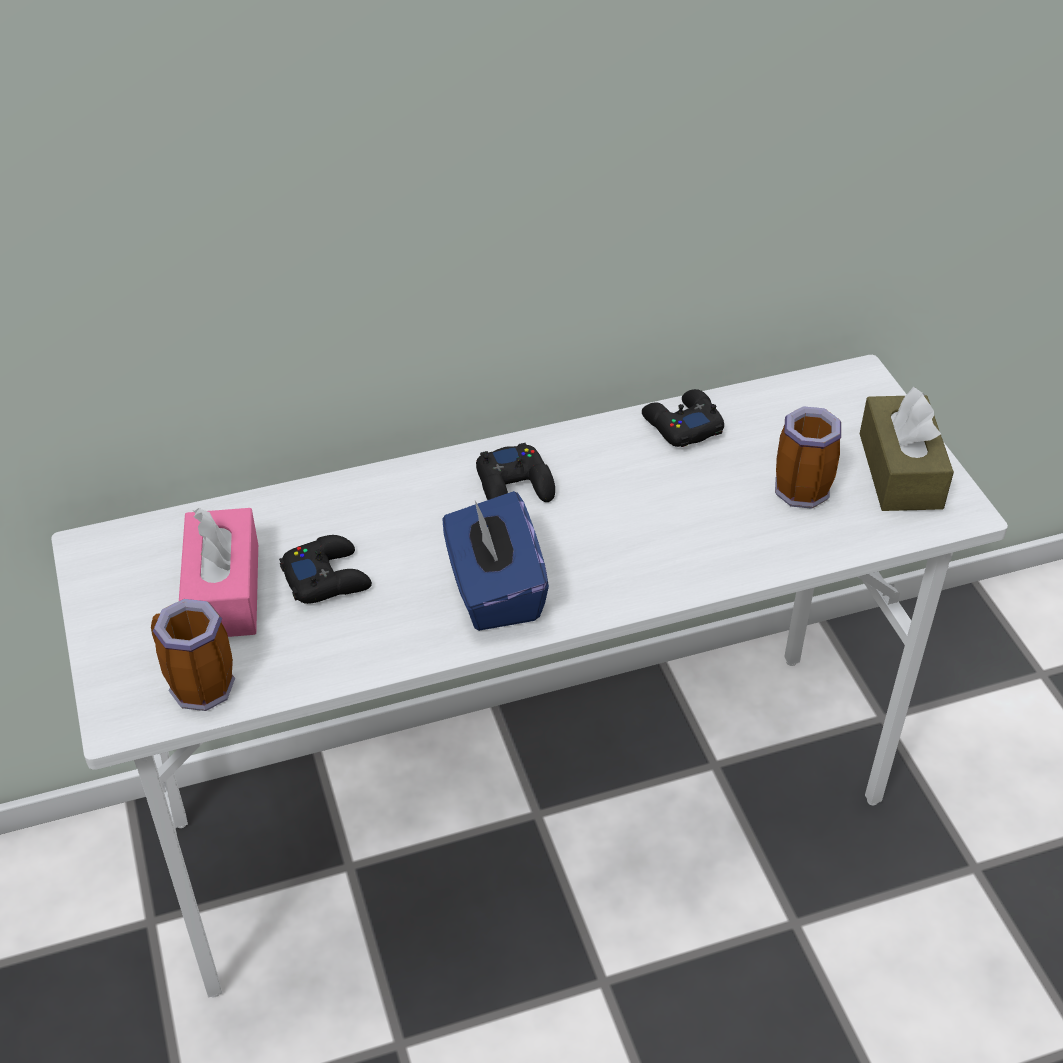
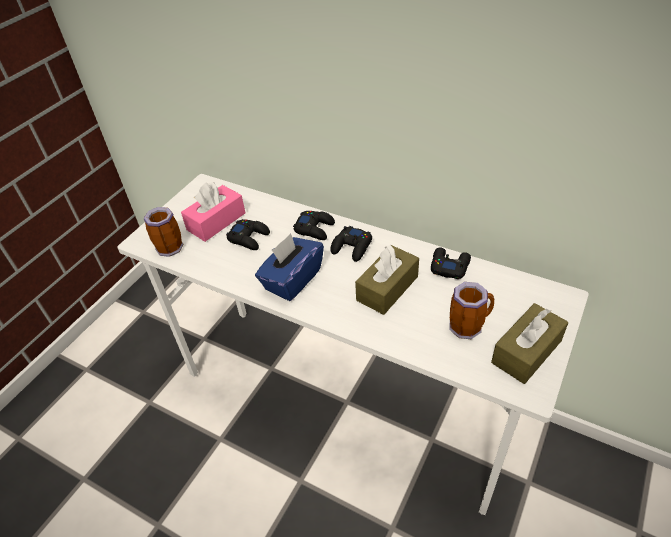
camera: 50 degrees right, 0 degrees up
none -> black game controller [293,211,335,240]
none -> brown tissue box [355,245,419,315]

